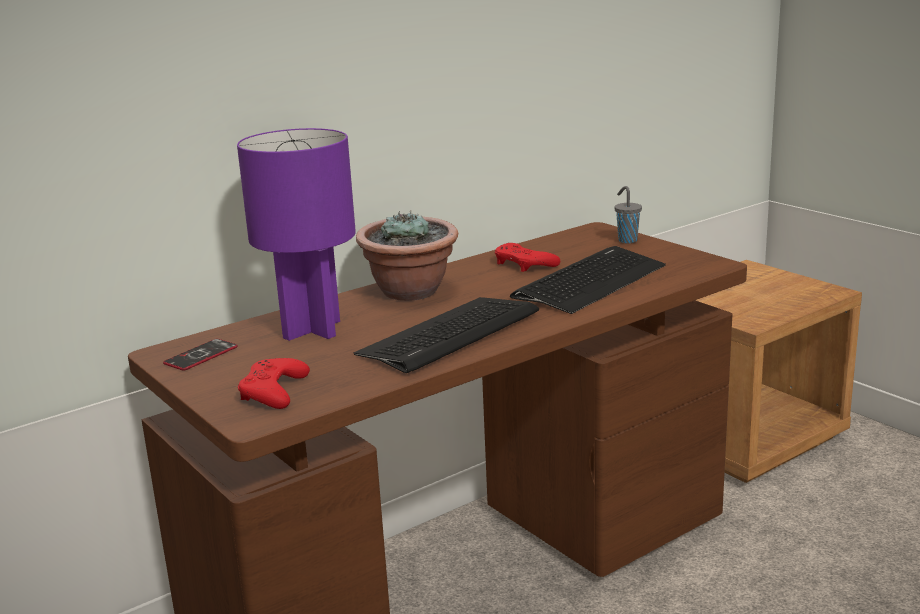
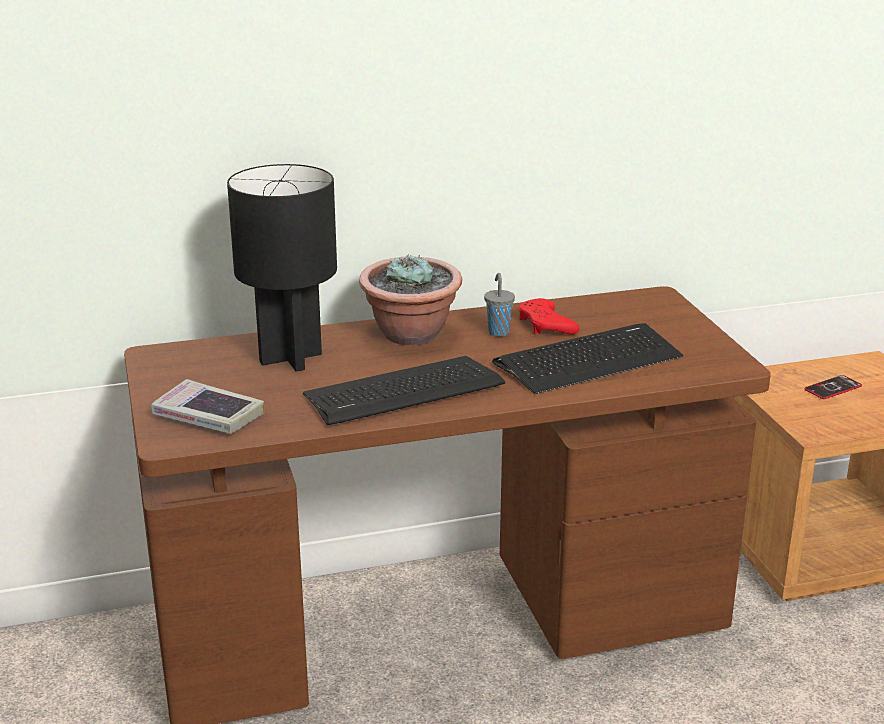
camera: 20 degrees right, 5 degrees up
phone [163,339,238,371] -> phone moved to [804,375,862,399]
purple table lamp [237,128,356,341] -> black table lamp [227,164,337,372]
red game controller [238,358,310,409] -> book [151,379,264,434]
grey cup [614,186,642,243] -> grey cup moved to [484,273,515,337]

